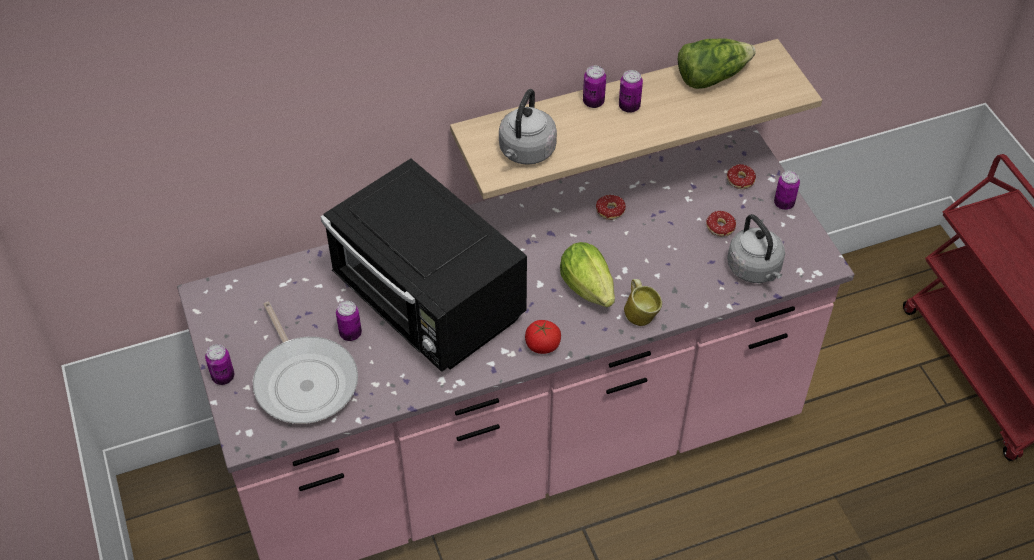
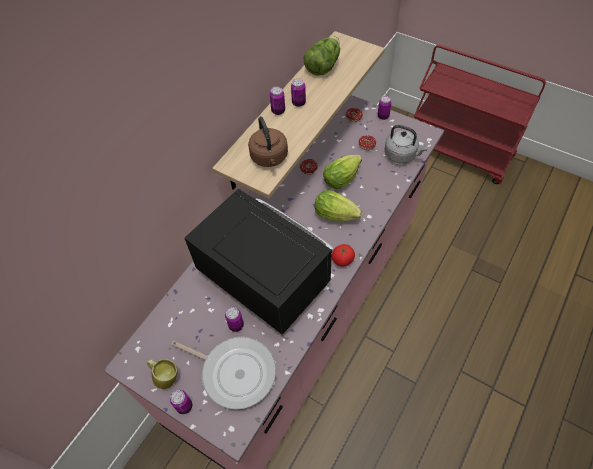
camera: 35 degrees left, 5 degrees up
black microwave [321,158,527,372] -> black microwave turned 150 degrees counterclockwise [184,188,333,335]
grey kettle [499,89,557,165] -> brown kettle [248,116,288,167]
mug [624,279,662,326] -> mug moved to [147,359,177,389]
none -> lettuce [323,155,362,189]

